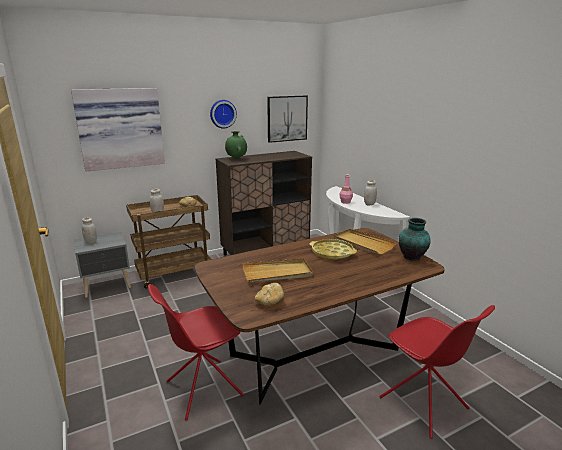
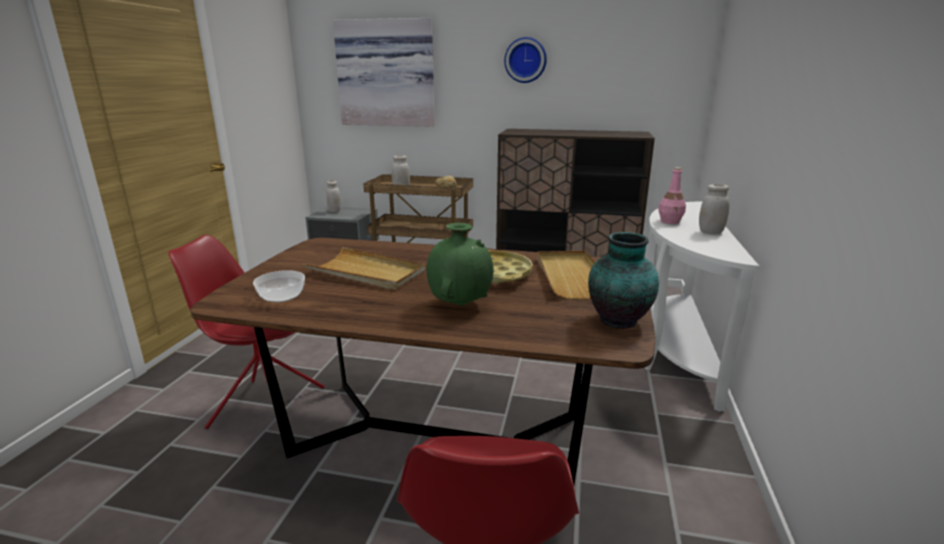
camera: 40 degrees right, 0 degrees up
green vase [225,131,247,159] -> green vase moved to [427,223,494,306]
bread [255,283,284,306] -> bowl [253,270,305,303]
picture [267,96,308,143] -> none

